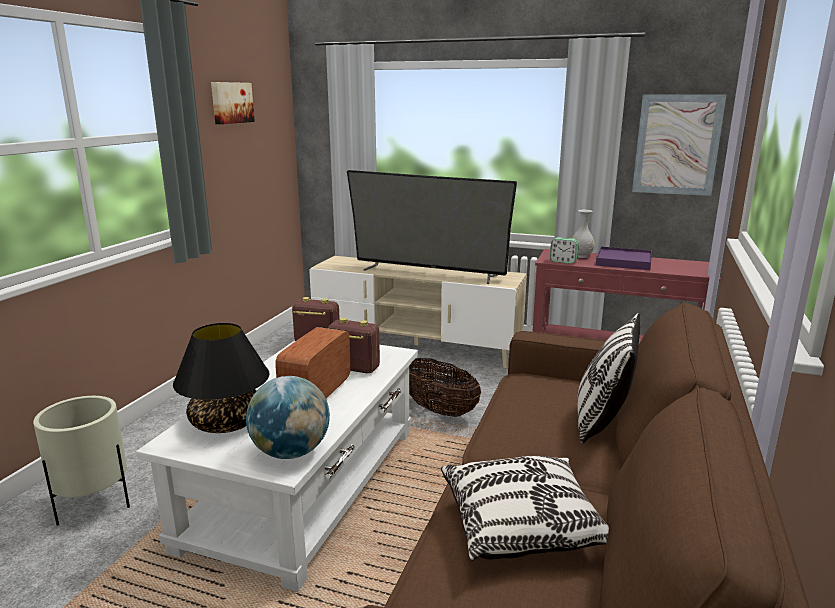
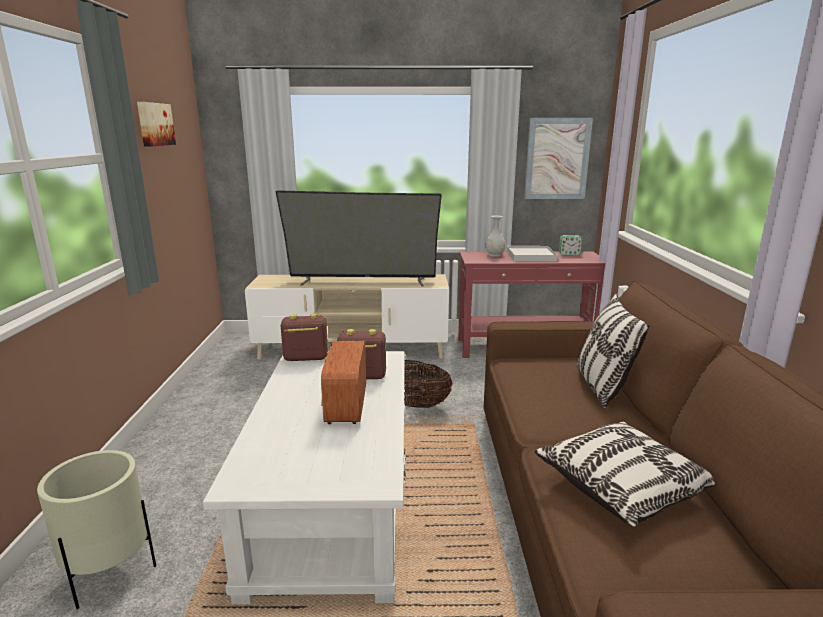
camera: 20 degrees left, 0 degrees up
black table lamp [173,323,270,433] -> none
globe [246,376,330,459] -> none
alarm clock [550,237,579,264] -> alarm clock moved to [559,235,583,256]
purple tray [596,247,652,270] -> white tray [507,246,558,262]

